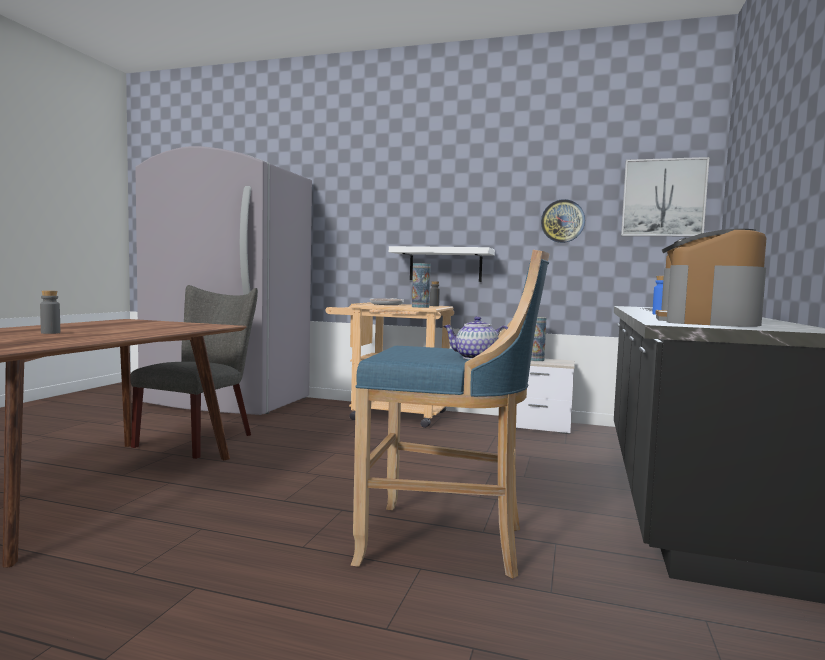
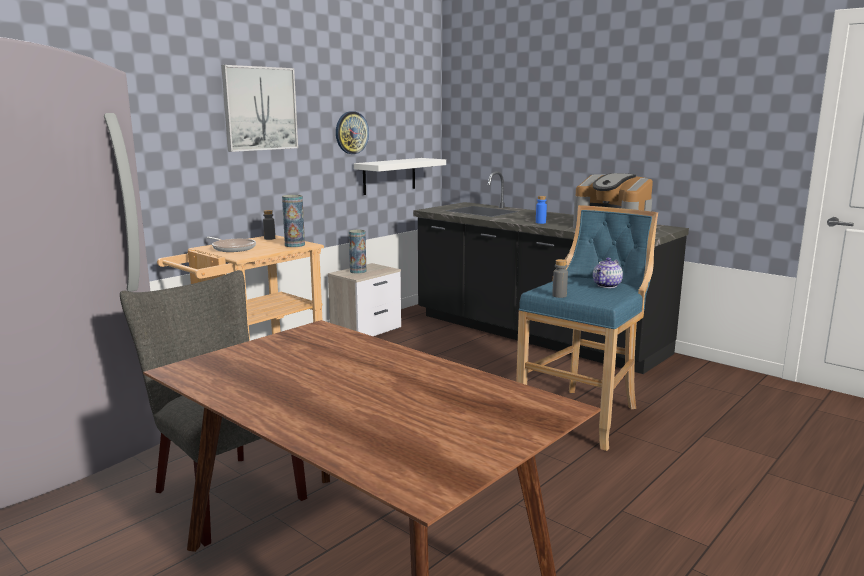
camera: 65 degrees left, 10 degrees up
grey bottle [40,291,60,334] -> grey bottle moved to [552,259,568,298]
white shelf [389,246,495,282] -> white shelf moved to [354,158,446,195]
picture [621,157,709,236] -> picture moved to [221,65,298,152]

